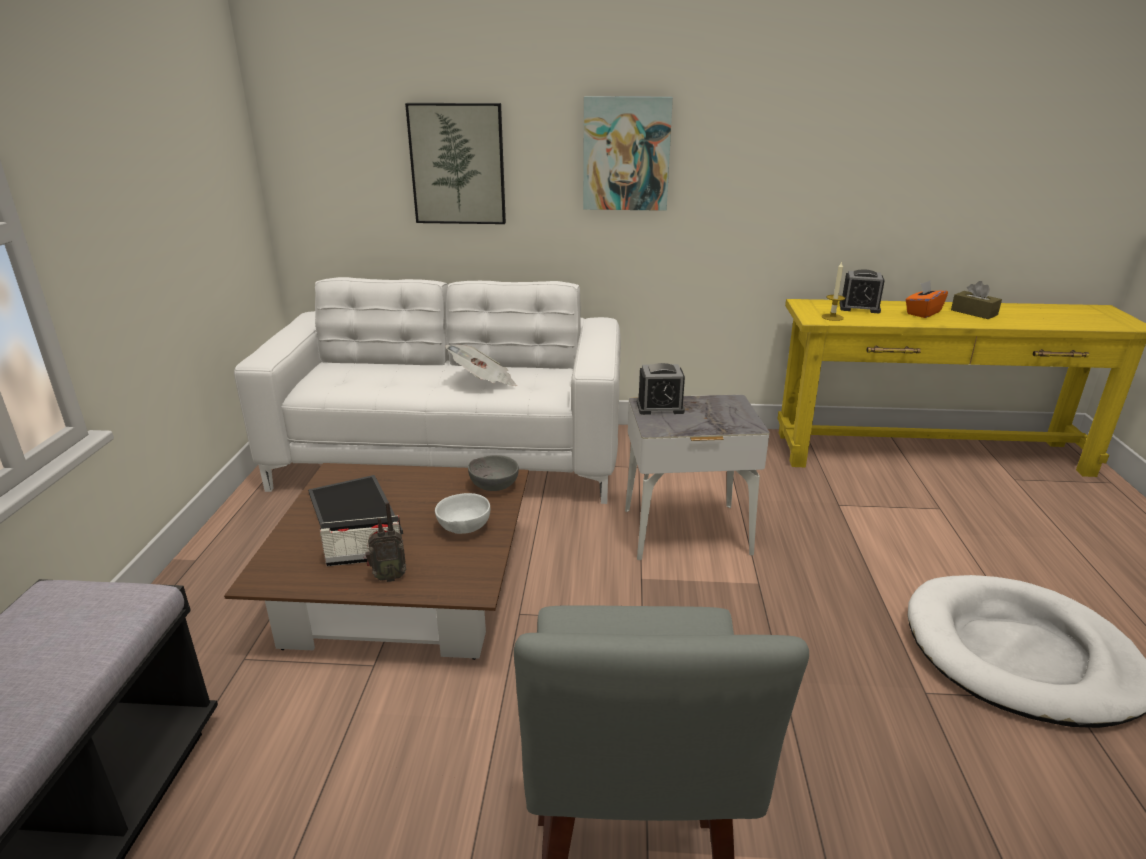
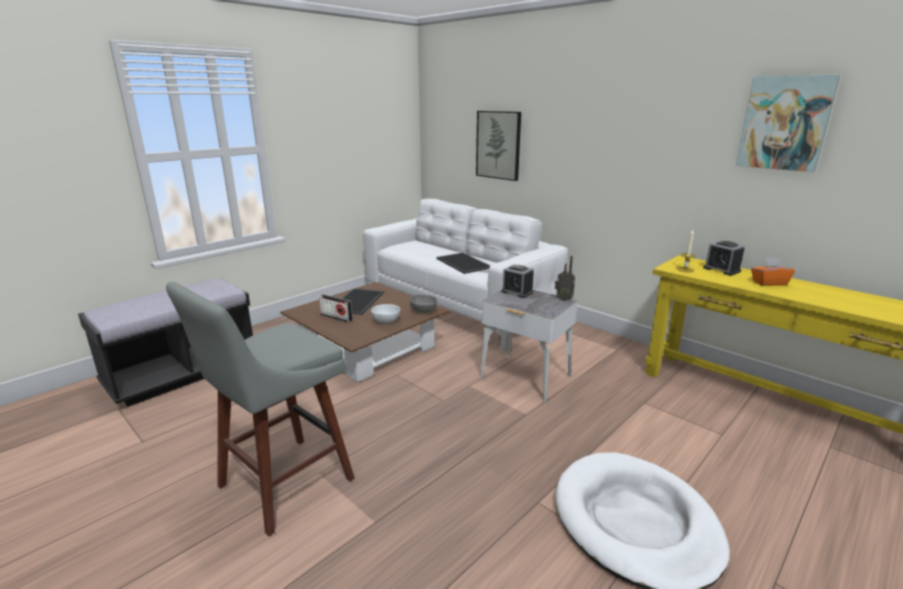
camera: 40 degrees right, 5 degrees down
radio [365,502,406,582] -> radio moved to [555,256,575,301]
newspaper [446,345,517,386] -> tray [437,253,490,274]
picture [583,96,673,211] -> picture moved to [736,74,840,172]
brown tissue box [951,281,1002,319] -> none

